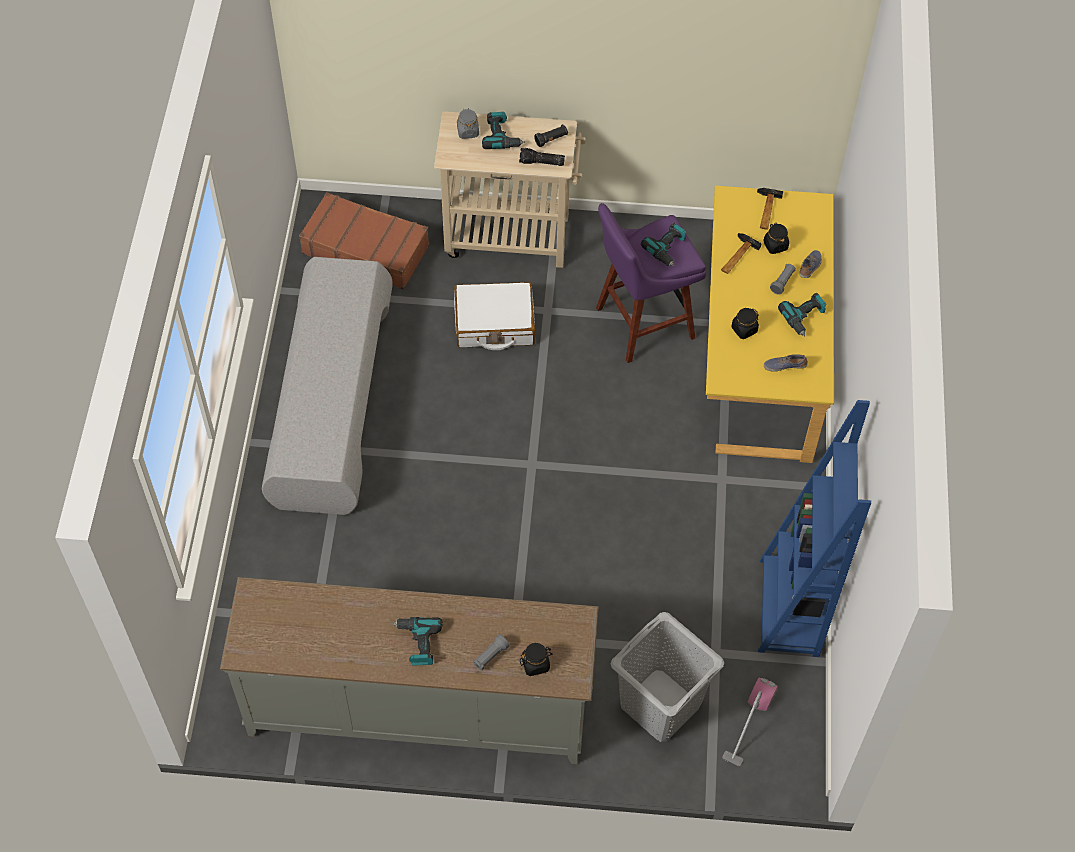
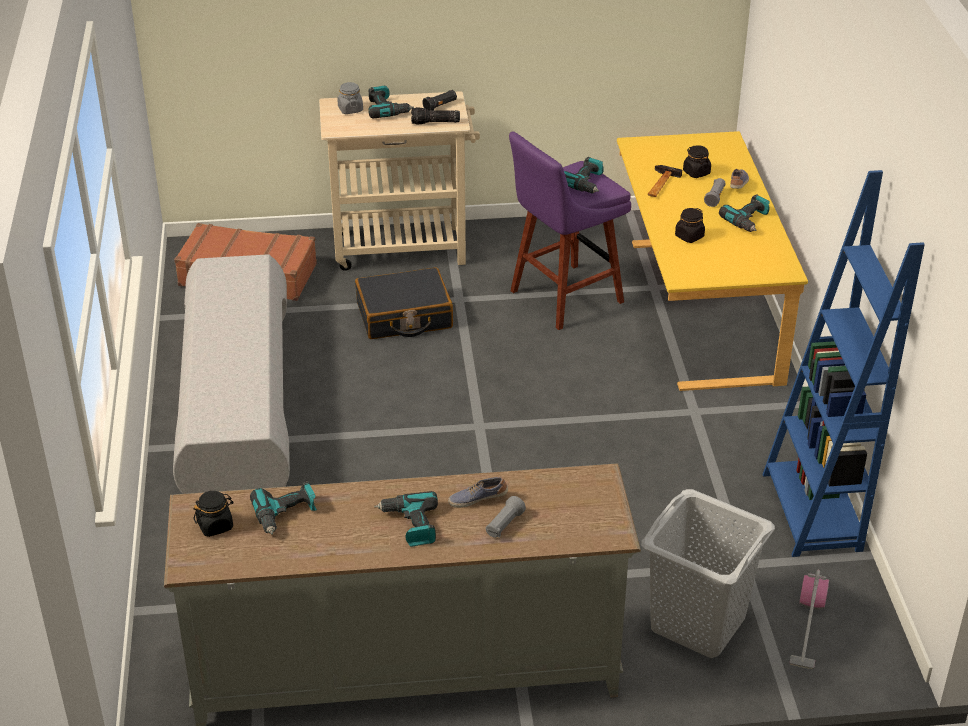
camera: 10 degrees left, 20 degrees down
white suitcase [454,282,535,350] -> black suitcase [355,267,453,339]
black jar [520,643,552,676] -> black jar moved to [193,491,234,537]
hammer [757,188,783,229] -> none
shoe [764,354,808,372] -> shoe moved to [448,477,508,508]
none -> power drill [250,482,317,535]

